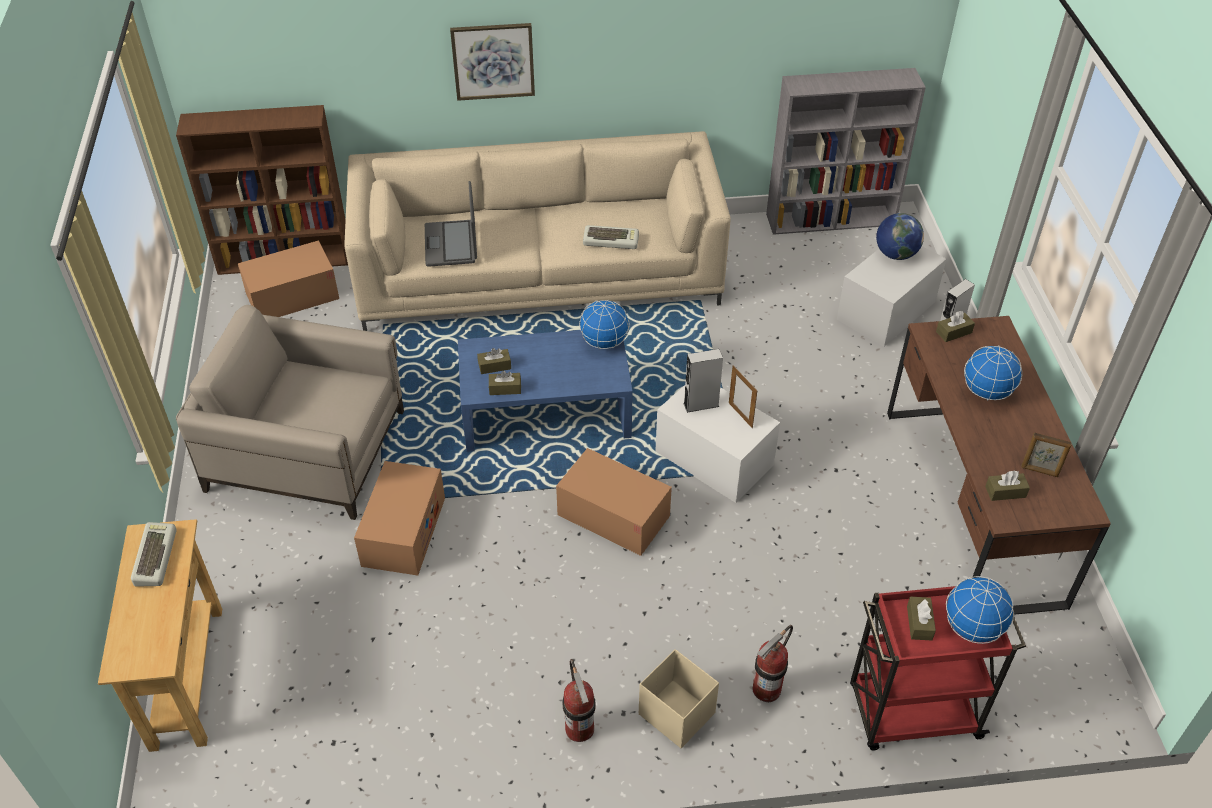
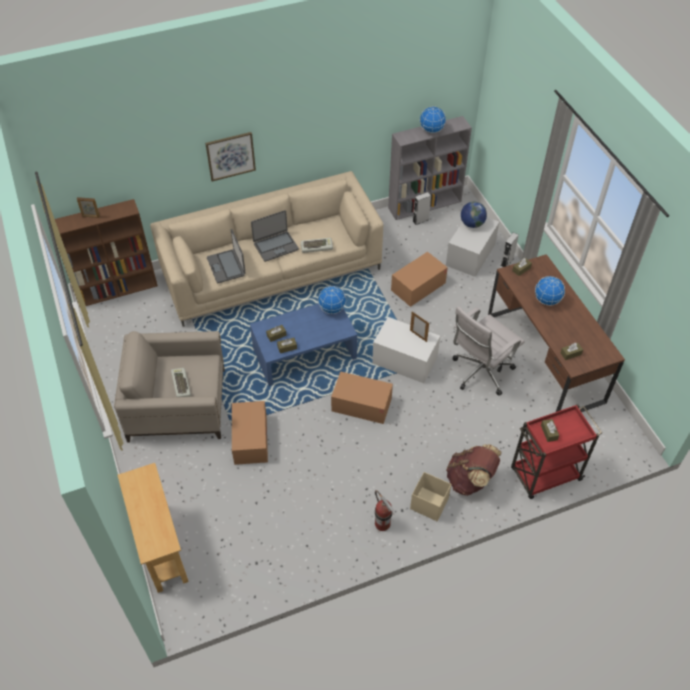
camera: 15 degrees left, 5 degrees up
keyboard [131,522,177,587] -> keyboard moved to [171,368,191,397]
cardboard box [238,240,339,317] -> cardboard box moved to [391,252,448,307]
grey speaker [683,349,723,413] -> grey speaker moved to [413,192,431,225]
fire extinguisher [752,625,793,702] -> brown backpack [446,444,501,496]
globe [946,576,1014,644] -> globe moved to [420,106,446,133]
picture frame [1021,433,1072,477] -> picture frame moved to [77,197,100,218]
none -> laptop [251,210,299,262]
none -> white office chair [452,306,525,396]

